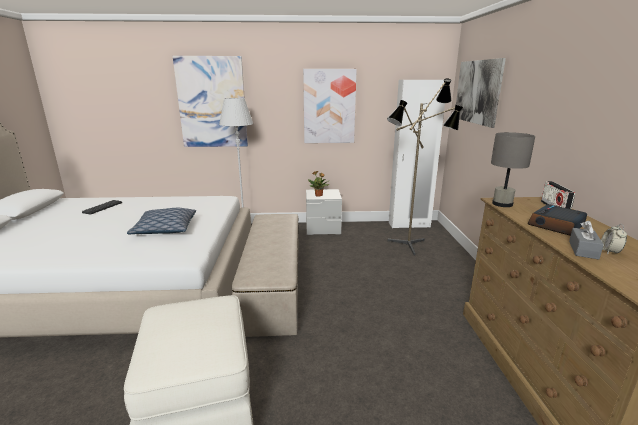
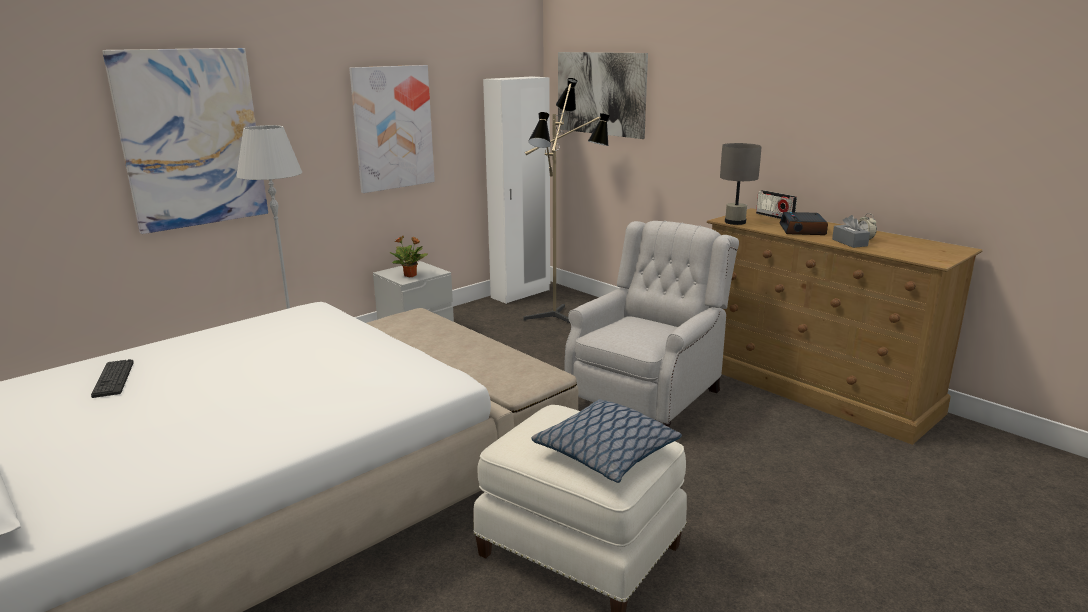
camera: 40 degrees left, 0 degrees up
pillow [127,208,196,234] -> pillow moved to [531,399,682,483]
none -> white armchair [565,221,739,427]

